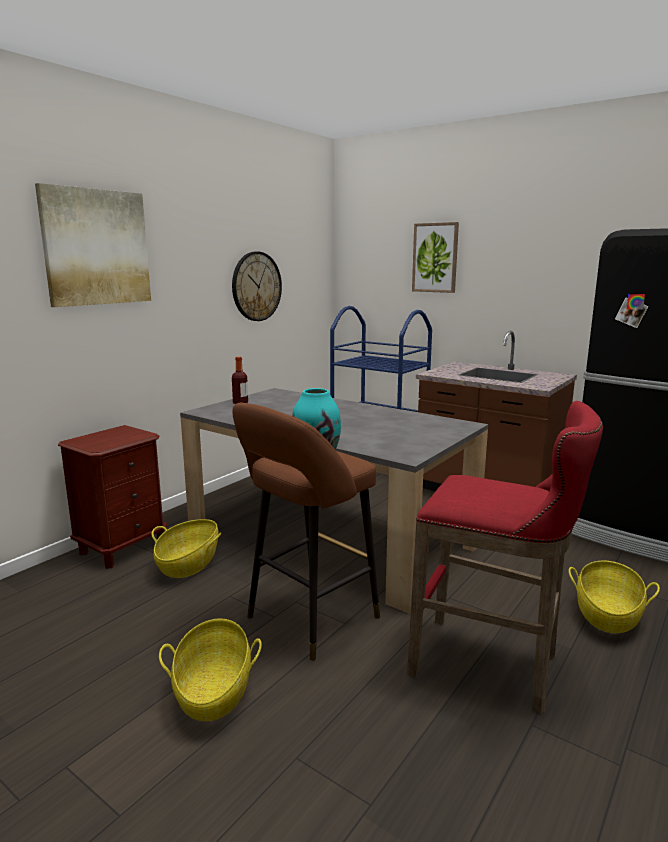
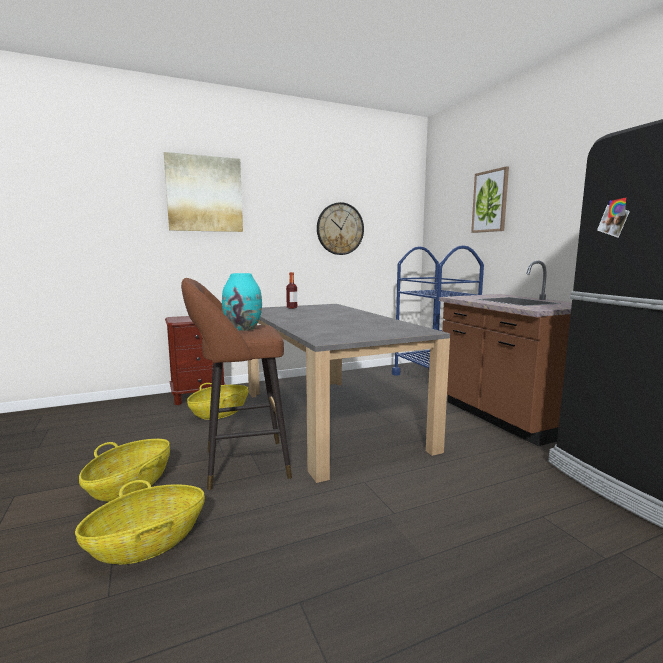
camera: 30 degrees right, 5 degrees down
red stool [407,401,603,714] -> none
basket [568,561,660,633] -> basket moved to [75,480,205,564]

